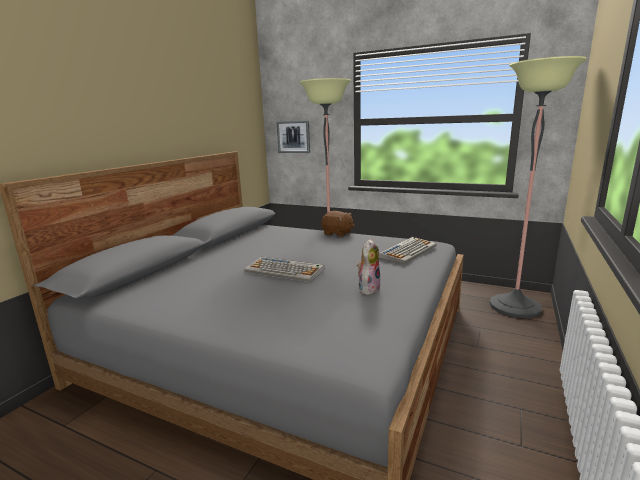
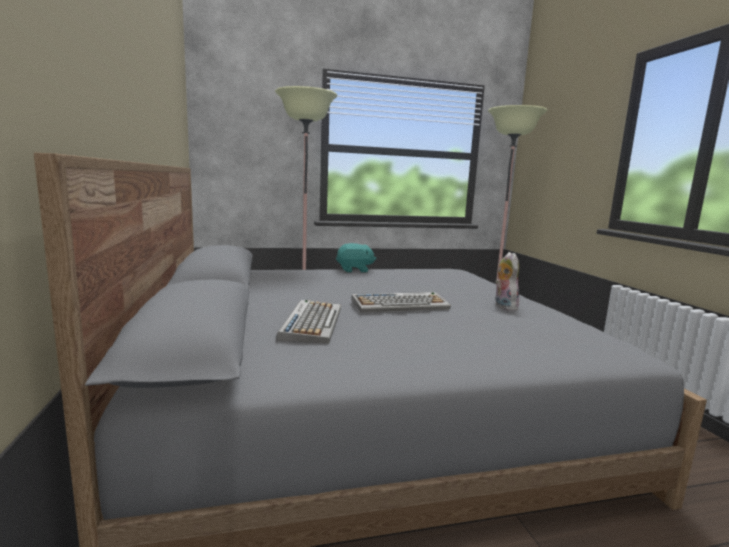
camera: 40 degrees left, 5 degrees down
picture [277,121,310,153] -> none
brown plush toy [321,211,354,237] -> turquoise plush toy [336,243,377,272]
keyboard [379,237,437,264] -> keyboard moved to [277,300,341,343]

